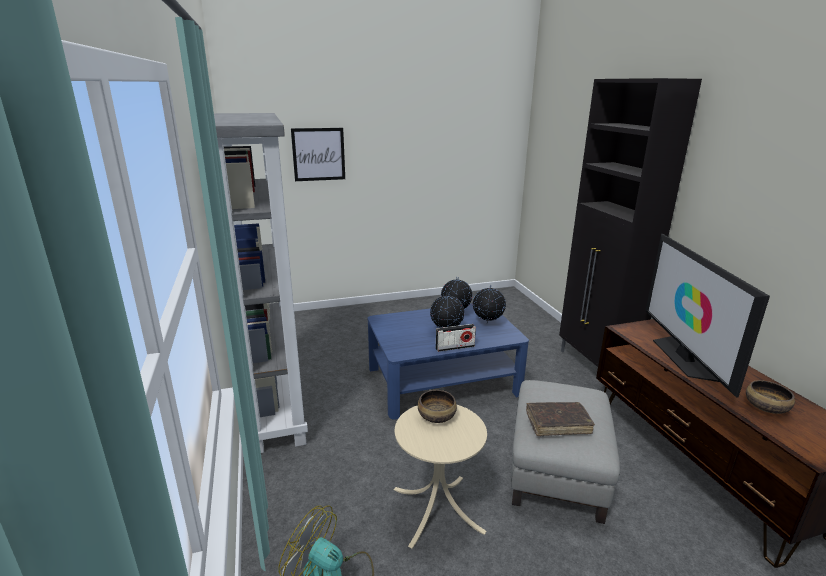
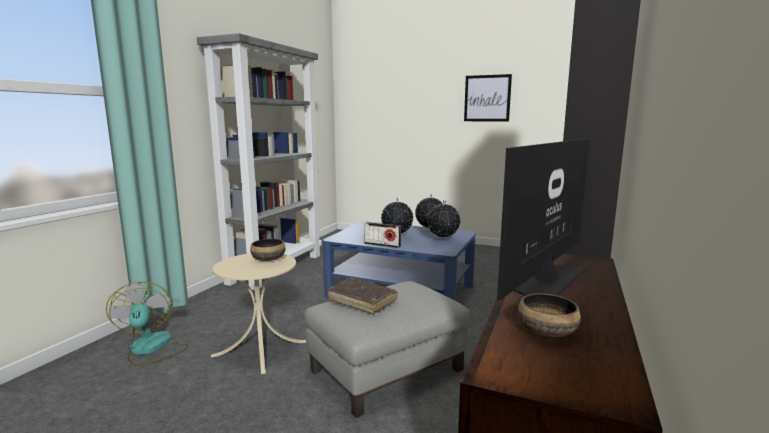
camera: 40 degrees right, 10 degrees down
picture [291,128,345,181] -> picture moved to [464,74,512,121]

